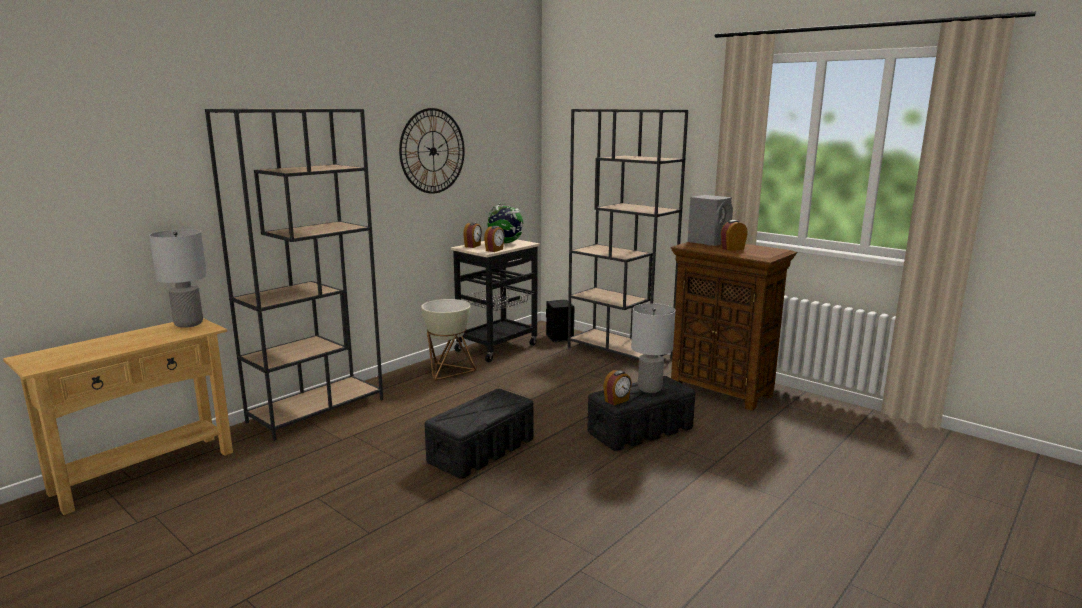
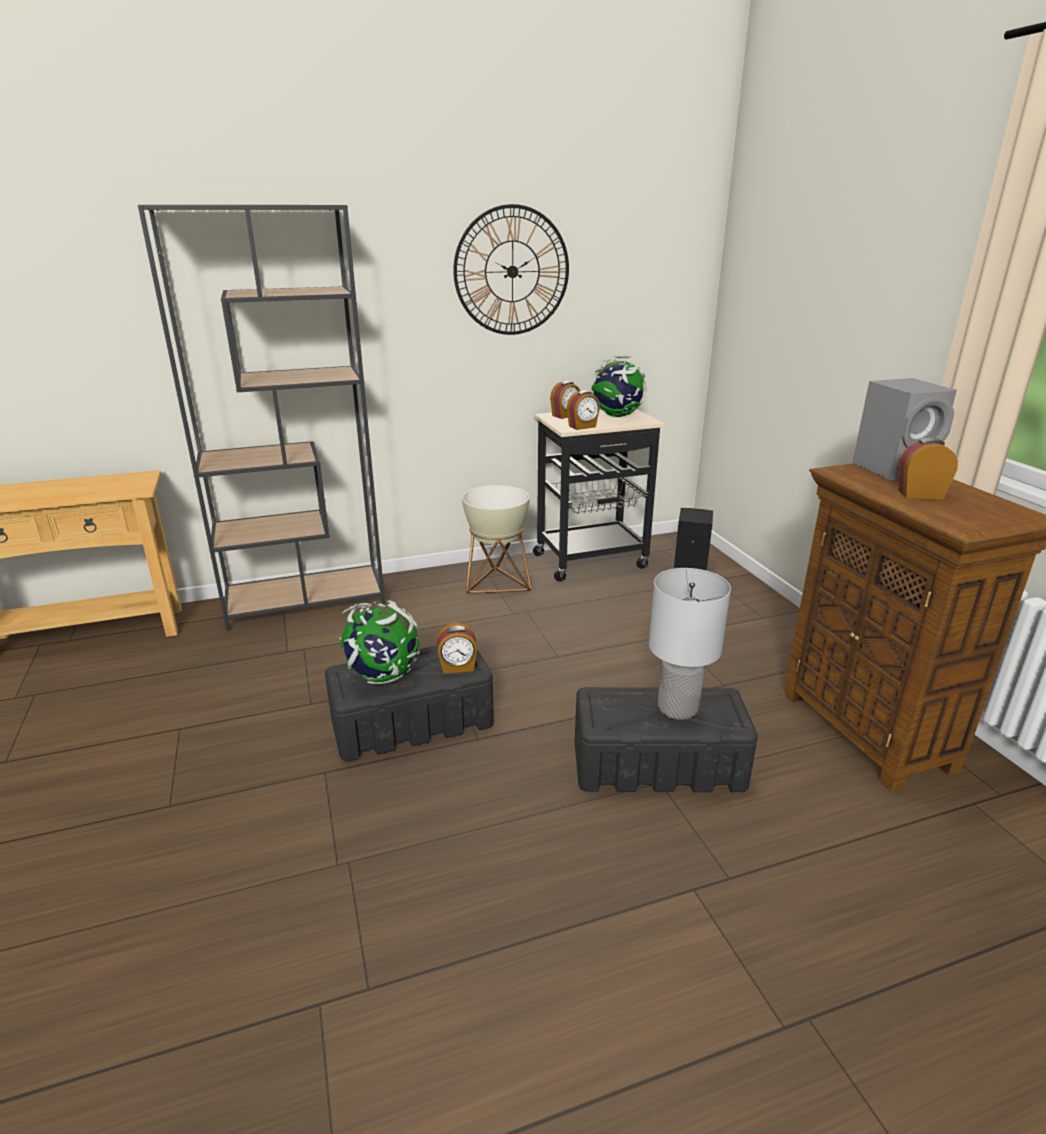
camera: 30 degrees right, 10 degrees up
grey table lamp [149,229,207,328] -> none
bookcase [568,109,688,360] -> none
alarm clock [603,370,632,406] -> alarm clock moved to [437,623,477,674]
none -> globe [340,600,420,684]

